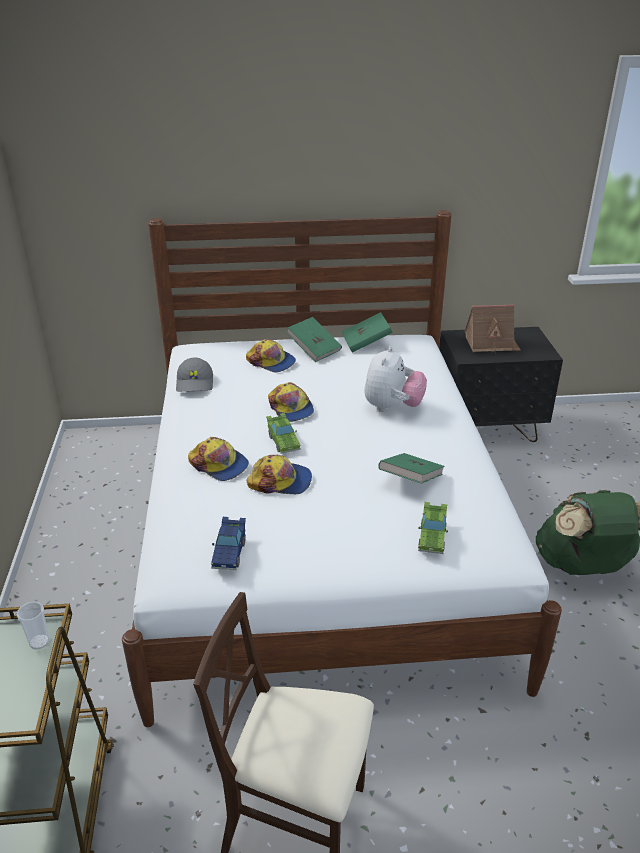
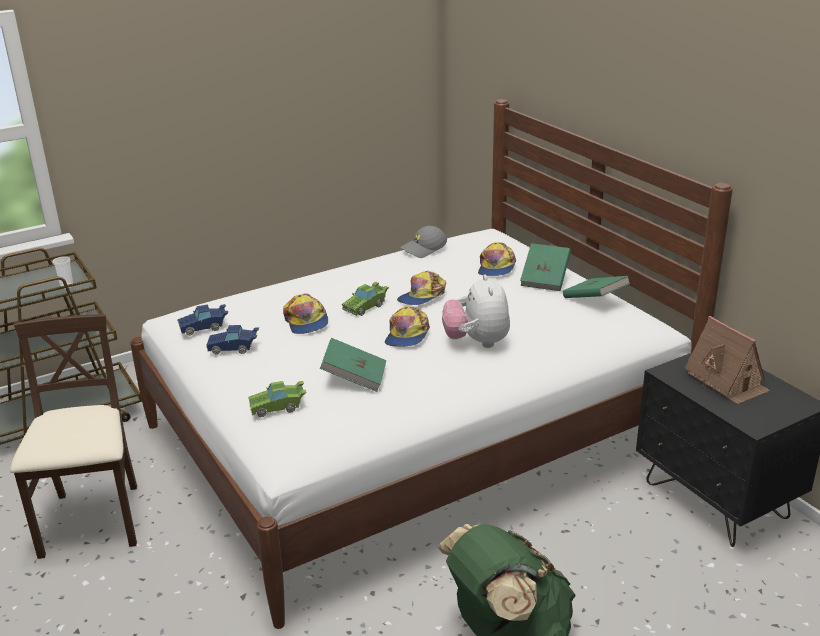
camera: 65 degrees right, 5 degrees down
cap [188,437,249,481] -> cap moved to [385,306,430,347]
plush toy [364,346,427,412] -> plush toy turned 90 degrees clockwise [442,274,510,348]
none -> blue toy car [206,325,259,355]

